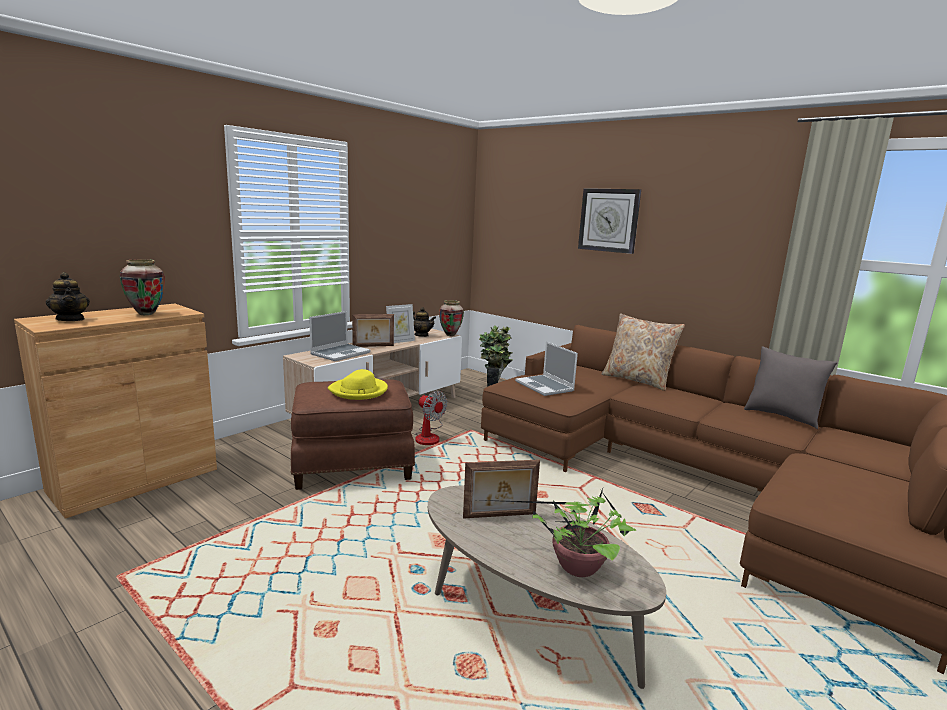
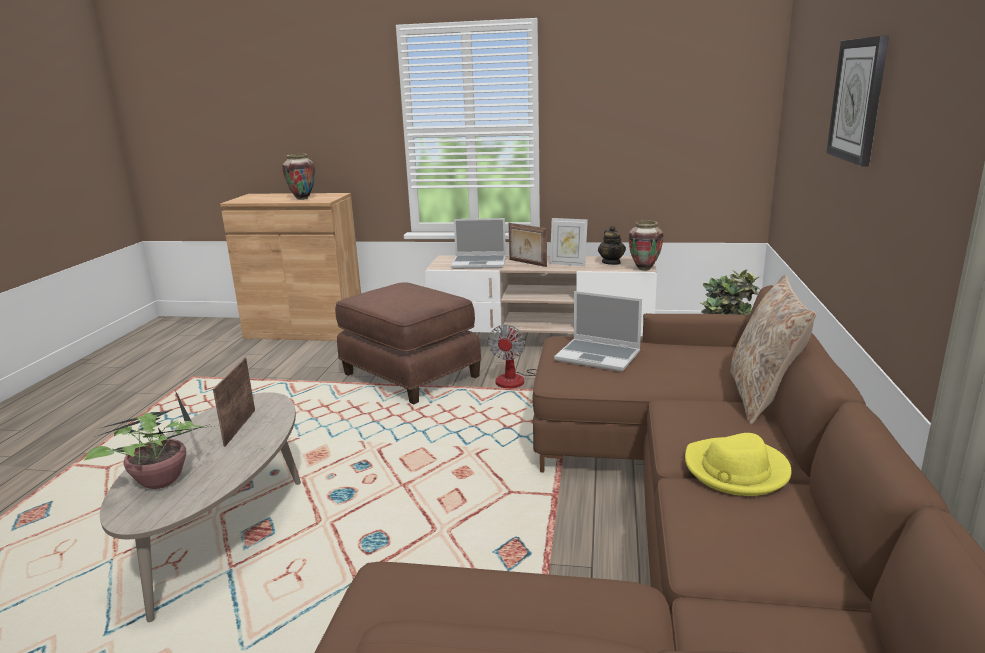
camera: 60 degrees right, 5 degrees up
teapot [46,272,90,321] -> none
yellow hat [328,369,388,400] -> yellow hat moved to [685,433,792,496]
picture frame [463,459,540,519] -> picture frame turned 45 degrees clockwise [213,358,255,447]
laptop [515,341,578,396] -> laptop turned 90 degrees counterclockwise [554,291,642,372]
grey pillow [744,346,838,429] -> none

